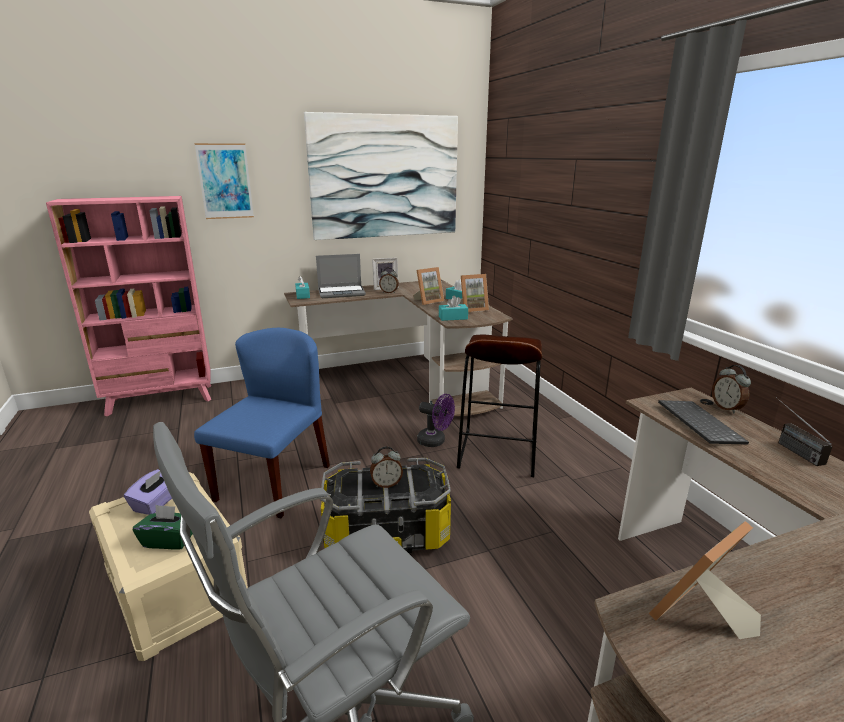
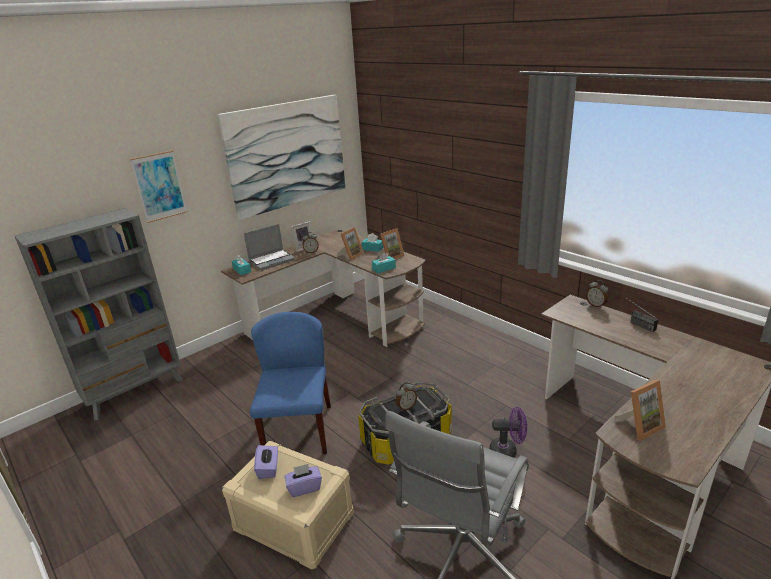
camera: 20 degrees left, 5 degrees up
pink bookcase [46,196,211,416] -> grey bookcase [15,208,183,420]
green tissue box [133,505,193,550] -> purple tissue box [285,464,322,497]
purple fan [417,394,455,447] -> purple fan moved to [489,407,527,457]
brown stool [457,335,542,477] -> none
picture frame [649,521,761,639] -> picture frame turned 150 degrees counterclockwise [615,379,666,441]
keyboard [658,400,749,445] -> none

